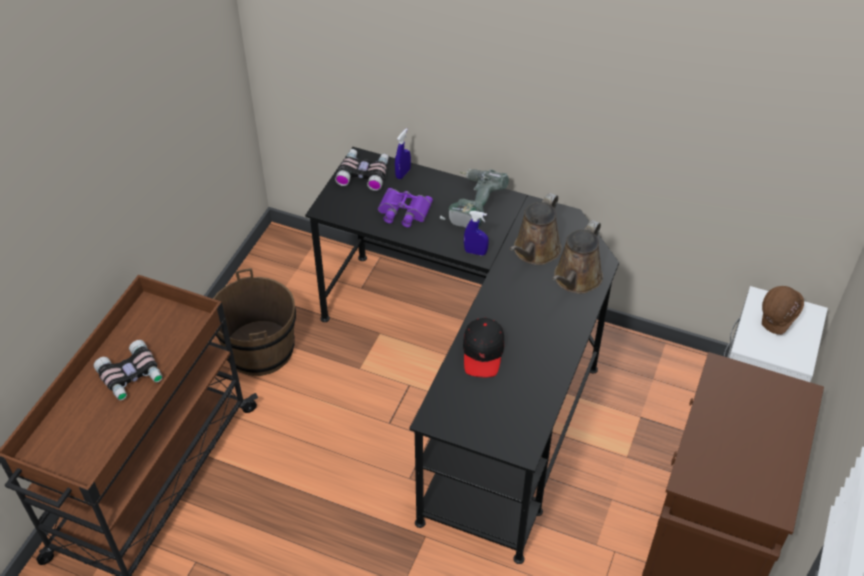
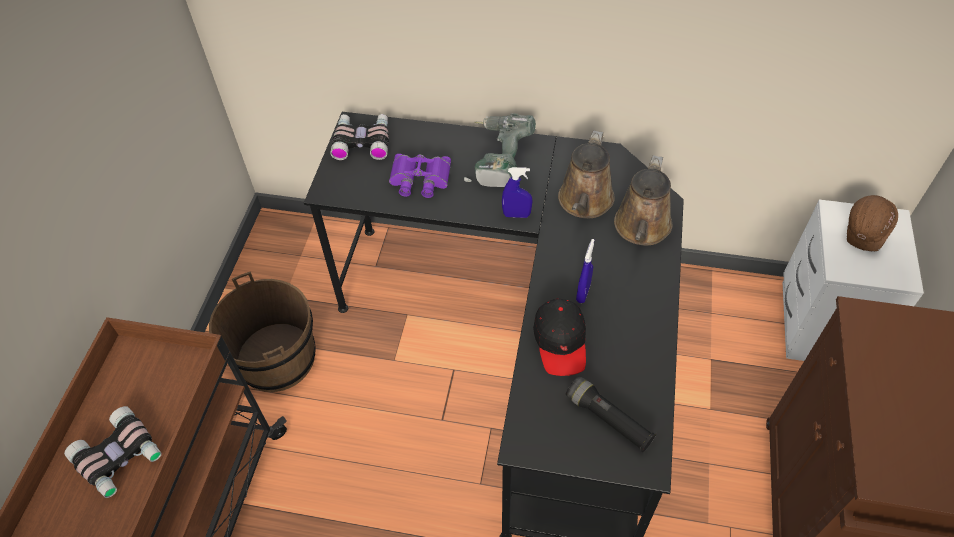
camera: 10 degrees left, 5 degrees up
blue spray bottle [395,128,411,179] -> blue spray bottle moved to [576,239,595,303]
none -> black flashlight [566,376,657,452]

